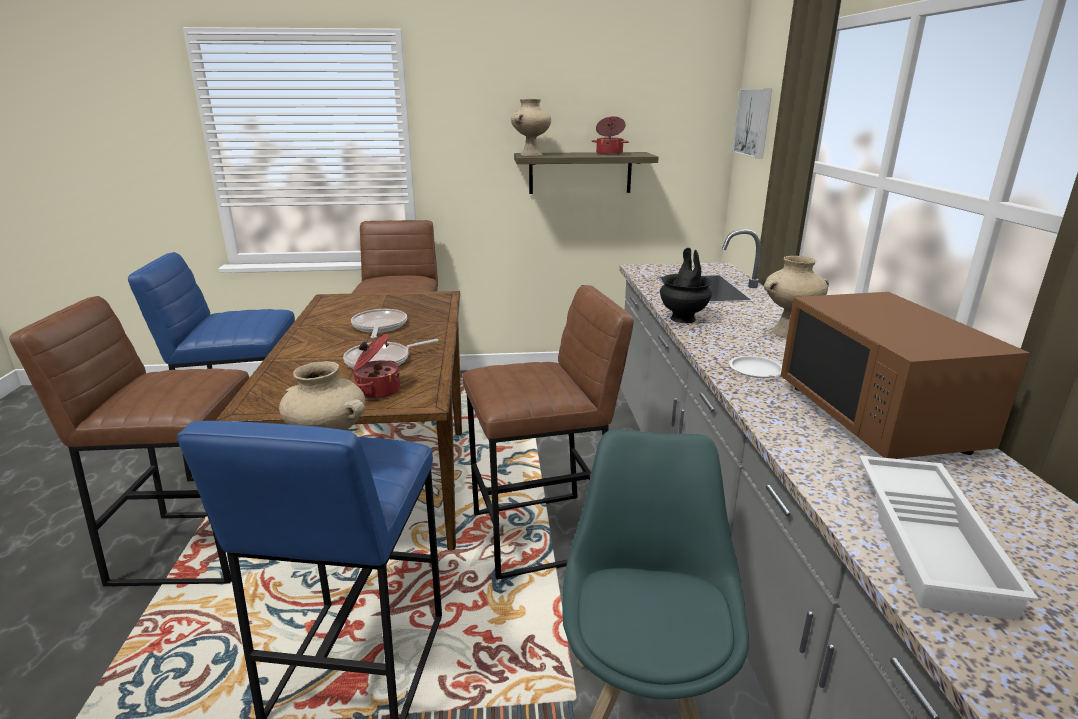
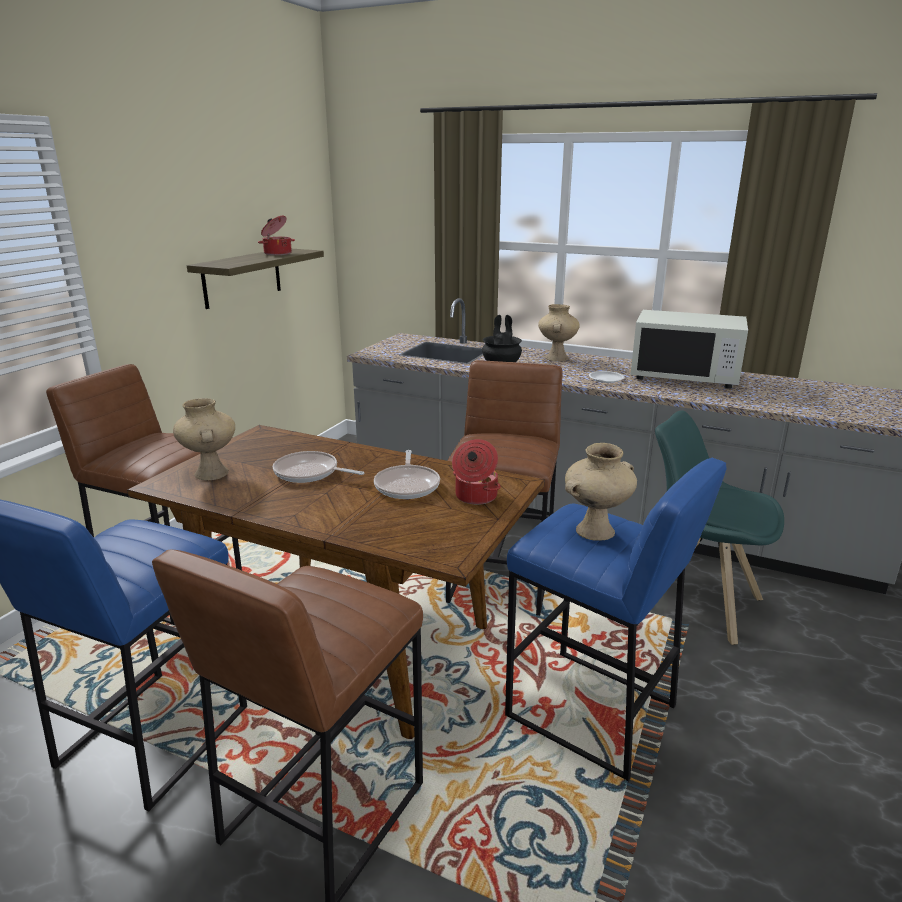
camera: 60 degrees left, 0 degrees up
beige vase [511,99,551,156] -> beige vase moved to [173,398,235,480]
picture [732,89,772,158] -> none
brown microwave [781,292,1030,459] -> white microwave [630,310,748,389]
white tray [859,455,1038,621] -> none

